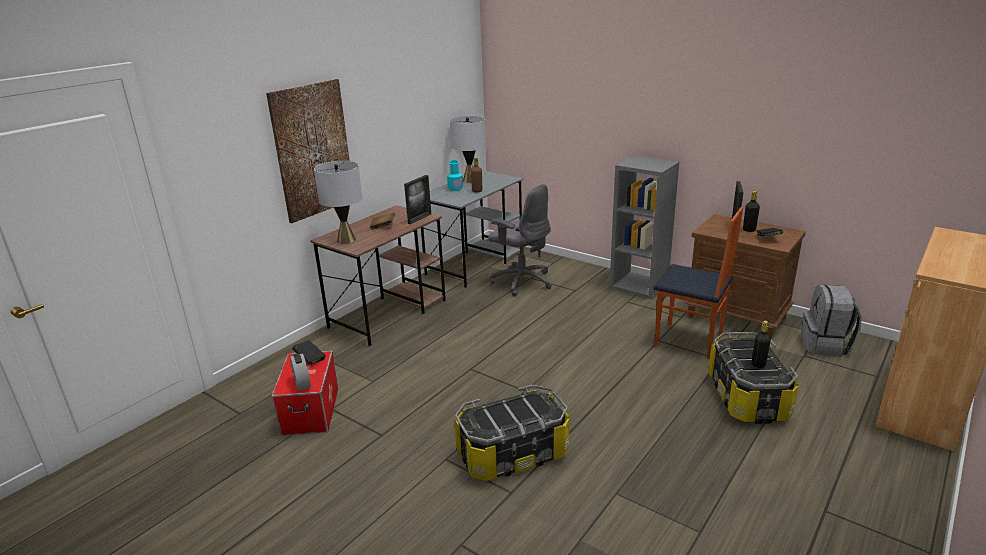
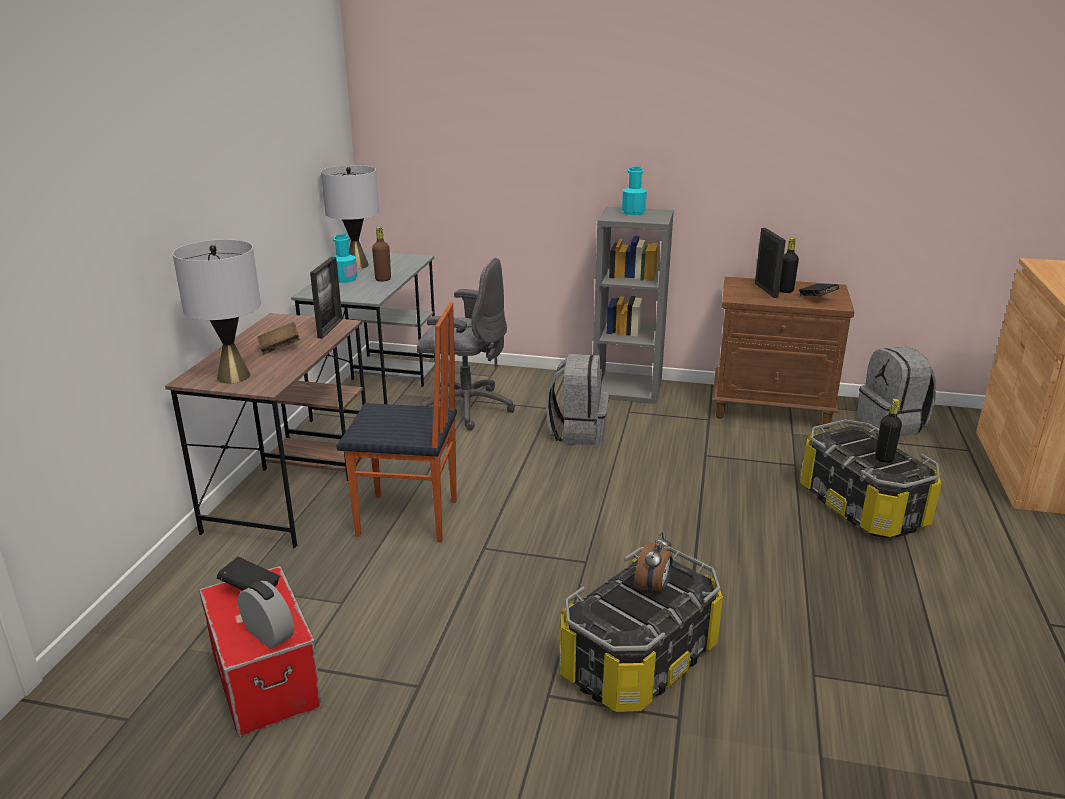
camera: 25 degrees left, 0 degrees up
picture [266,79,350,223] -> none
chair [653,207,743,359] -> chair moved to [336,302,457,542]
none -> grey backpack [546,354,609,446]
none -> turquoise bottle [622,167,647,215]
none -> alarm clock [635,532,673,596]

